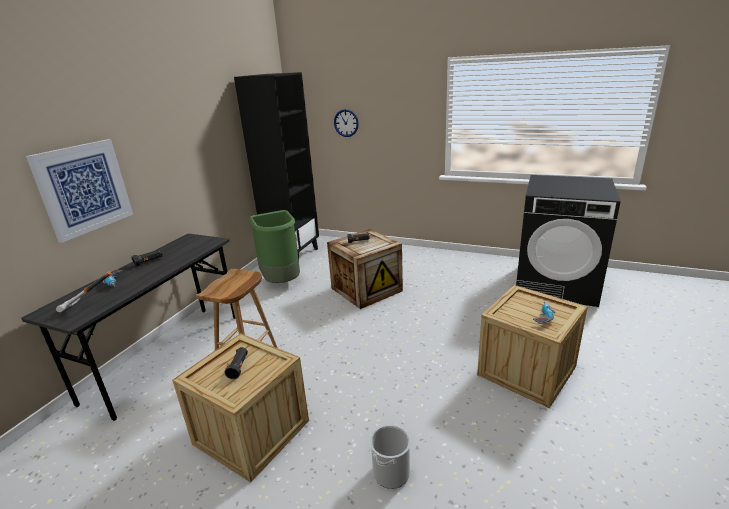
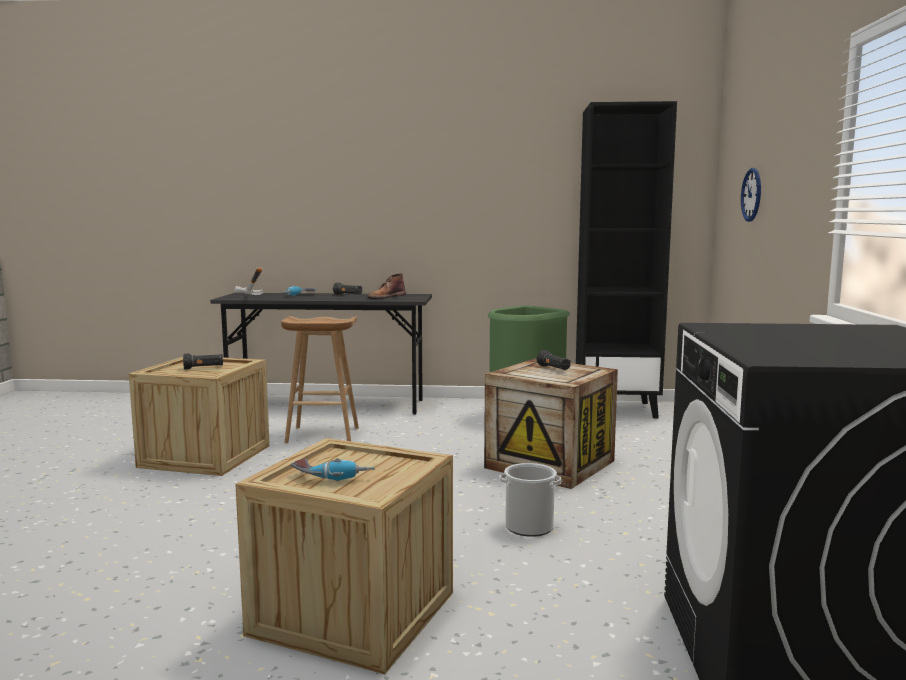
camera: 70 degrees right, 15 degrees down
picture [26,139,133,243] -> none
bucket [369,424,411,489] -> bucket moved to [499,463,561,537]
none -> brown boot [367,273,406,299]

